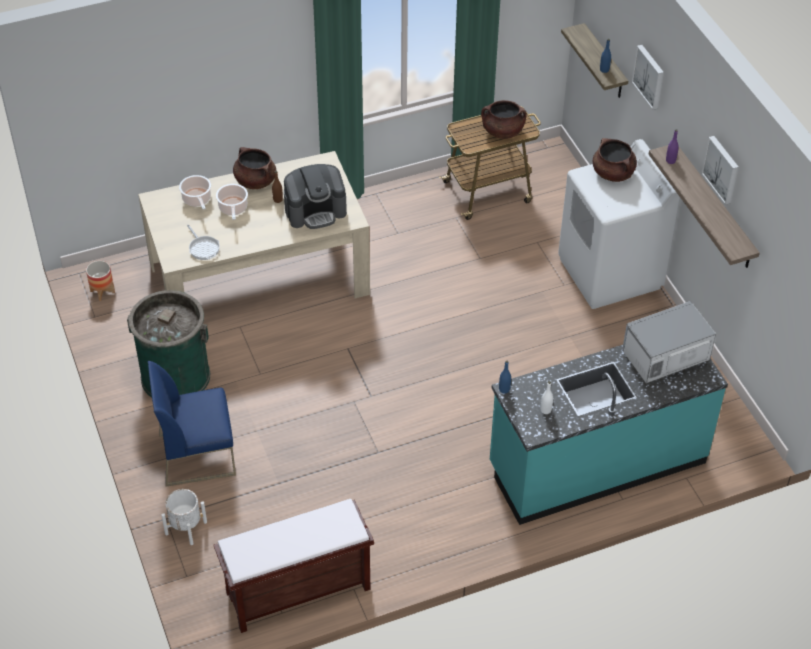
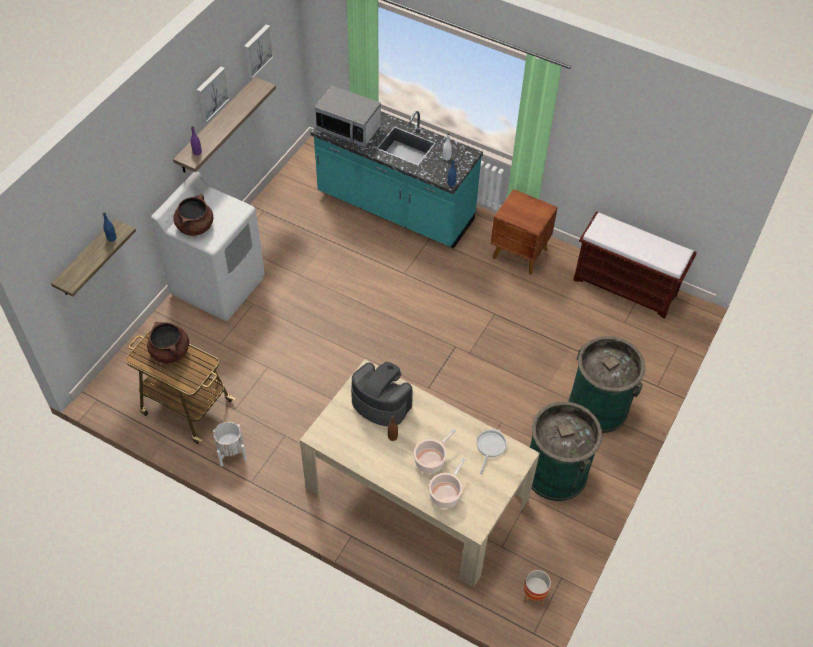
camera: 130 degrees left, 5 degrees up
blue chair [148,361,236,487] -> green trash can [568,336,645,433]
white planter [161,489,207,545] -> white planter moved to [213,421,247,467]
brown cooking pot [233,147,276,189] -> none
picture [632,45,664,110] -> picture moved to [244,24,273,79]
none -> brown nightstand [491,189,558,275]

